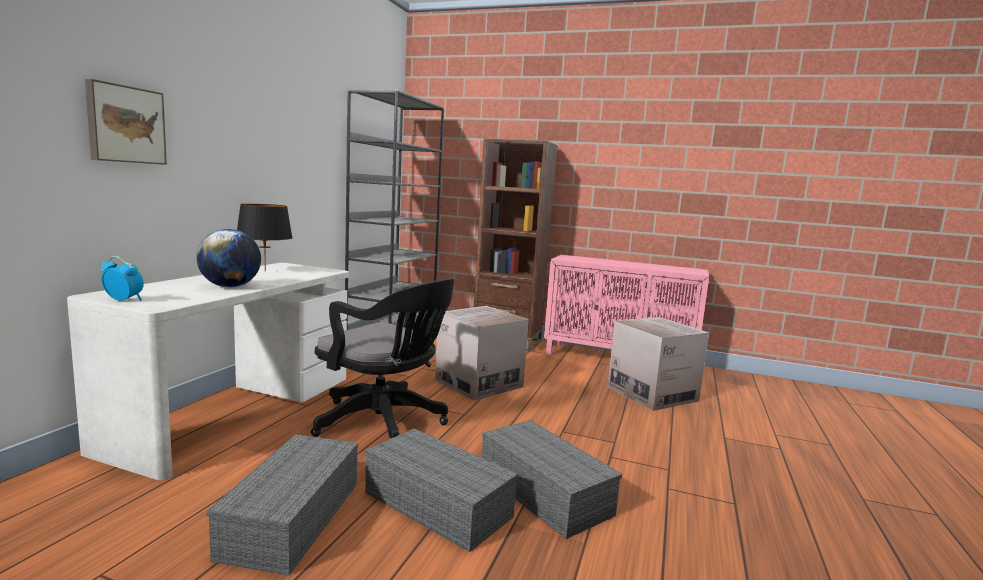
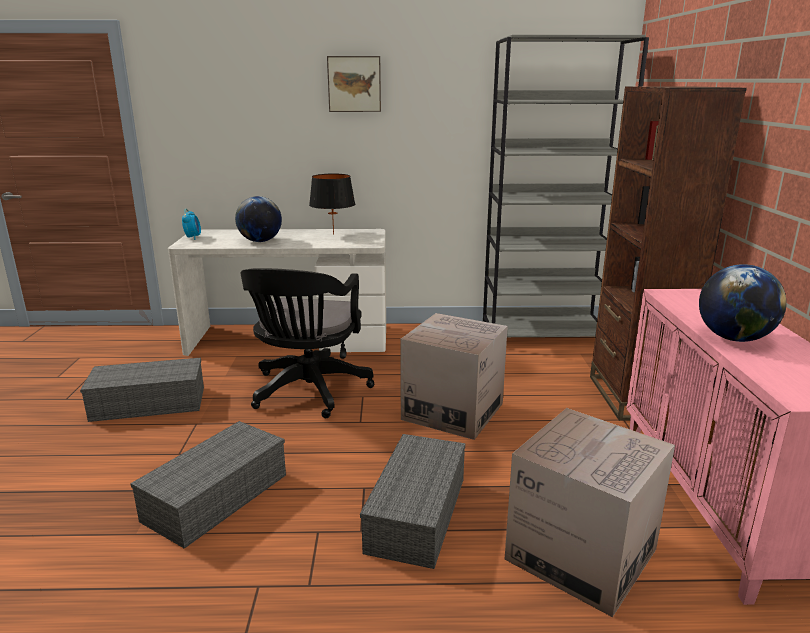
camera: 70 degrees right, 10 degrees up
picture [85,79,167,165] -> picture moved to [327,56,381,112]
grey storage box [365,429,518,552] -> grey storage box moved to [360,434,465,569]
none -> globe [699,264,787,342]

